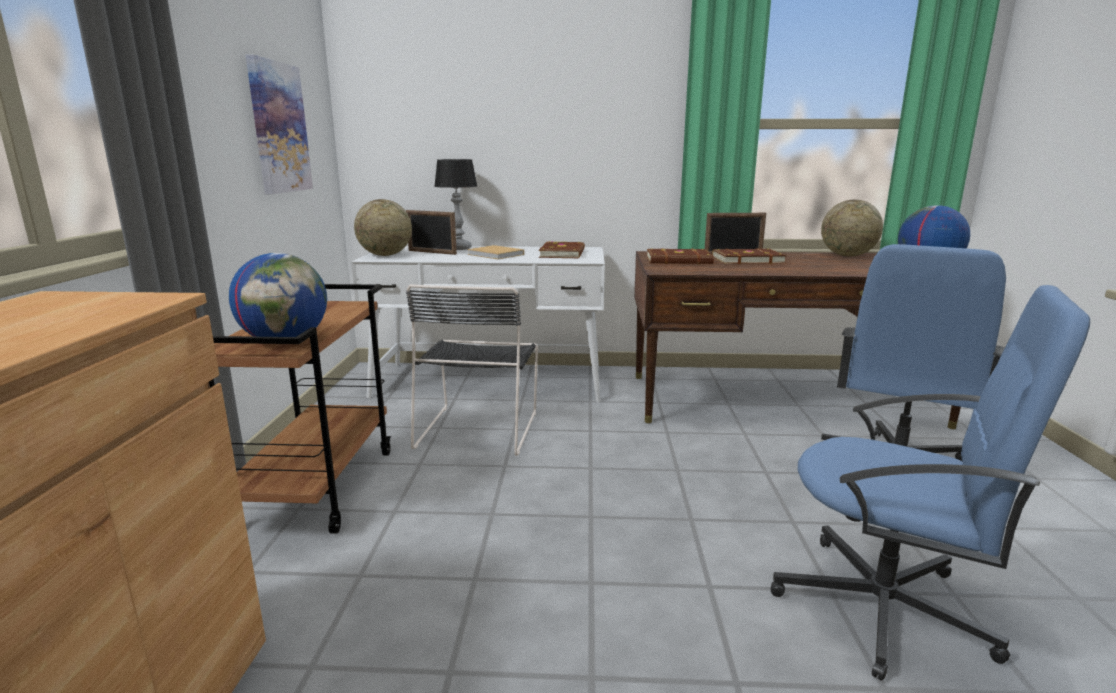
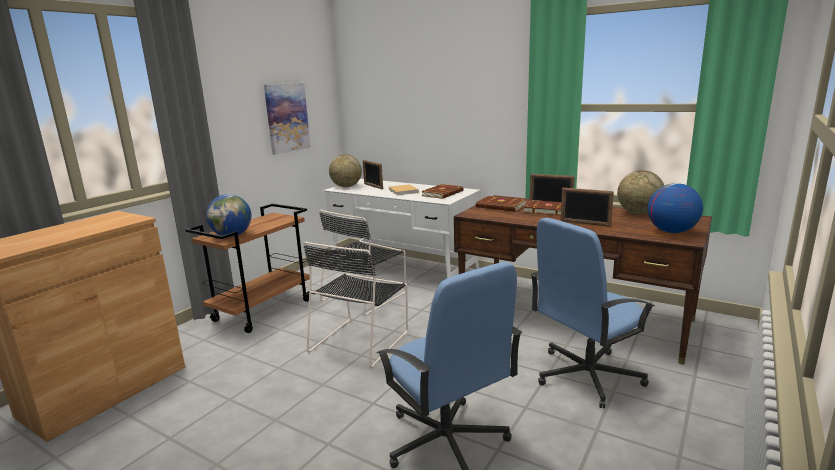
camera: 30 degrees right, 0 degrees up
table lamp [434,159,477,250] -> none
none -> black chair [304,242,408,368]
none -> picture frame [561,188,614,227]

